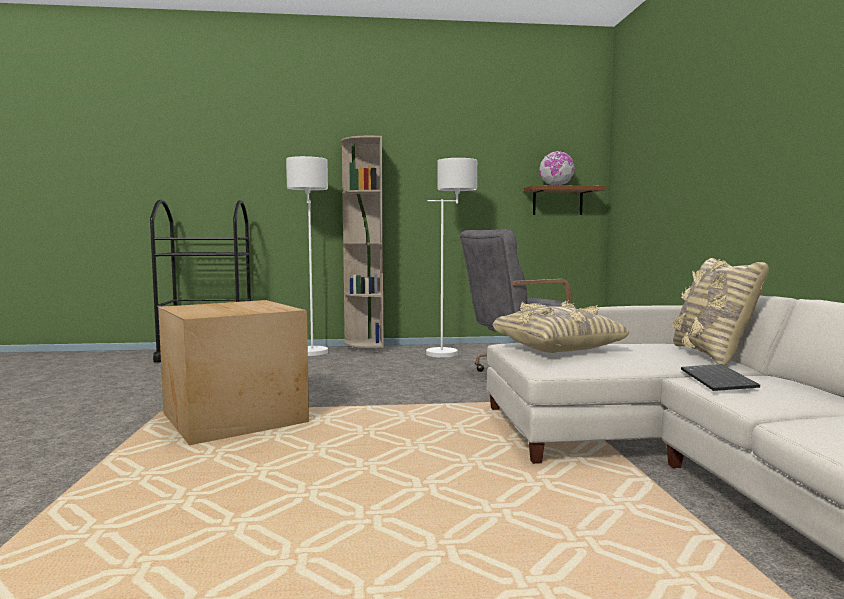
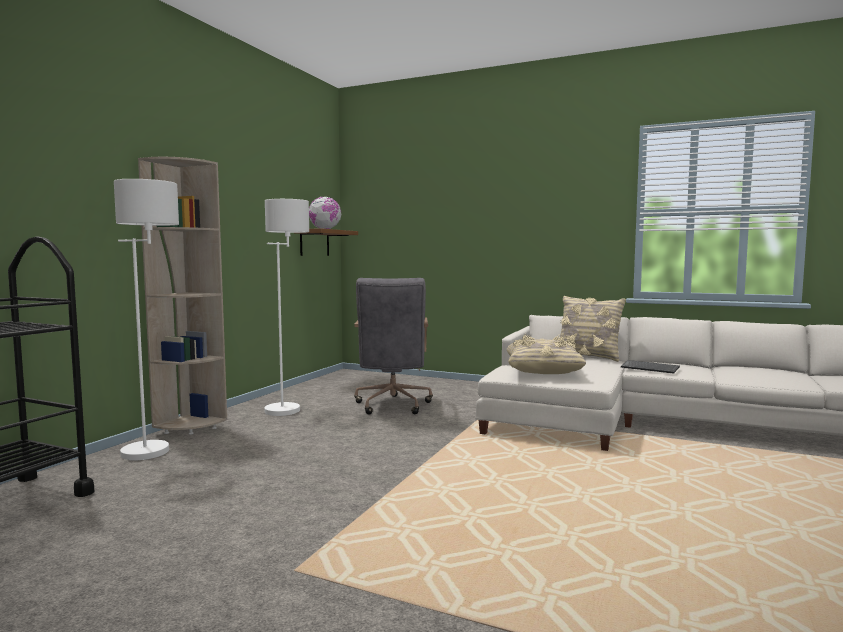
camera: 60 degrees left, 0 degrees up
cardboard box [158,300,309,445] -> none

